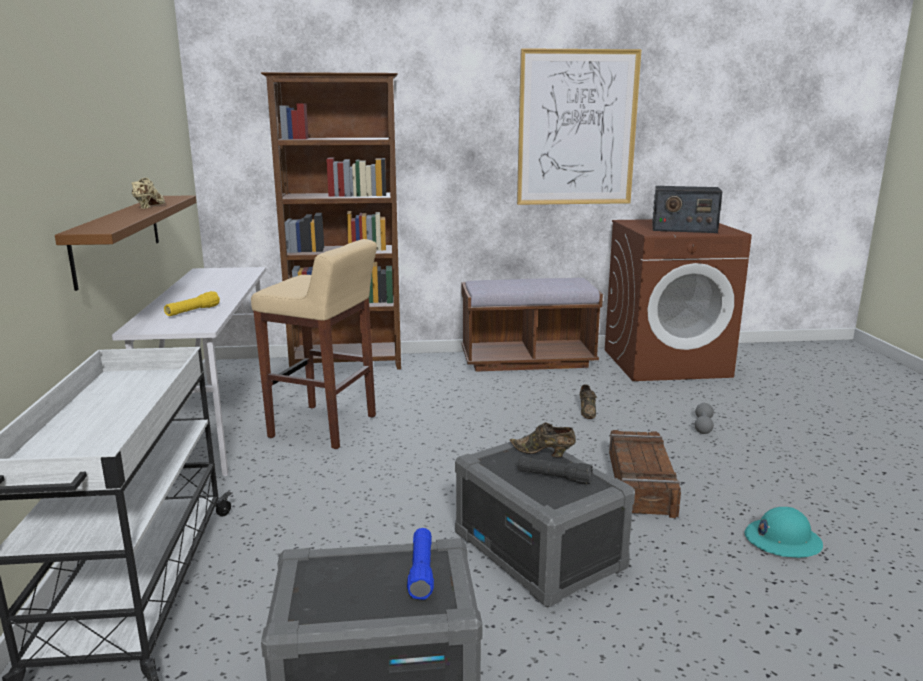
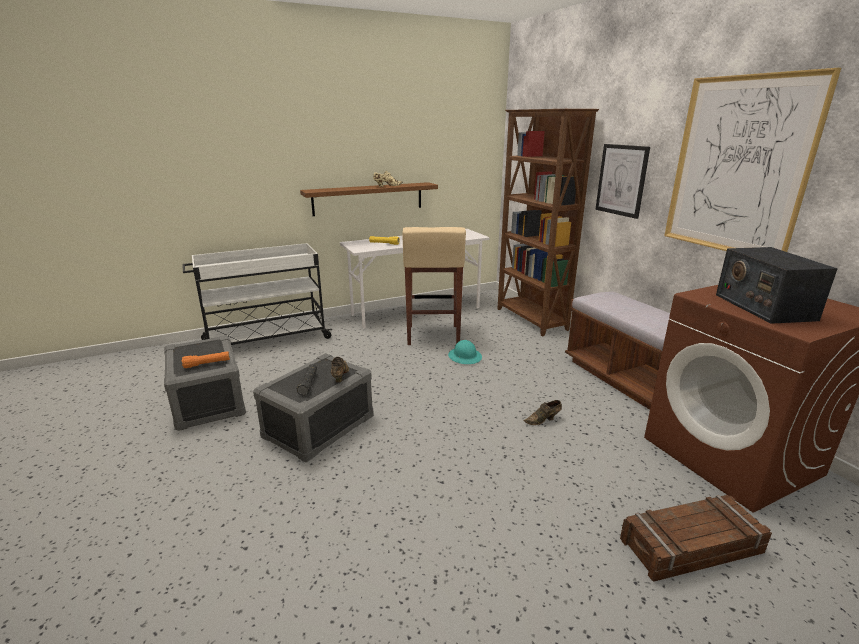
camera: 70 degrees right, 5 degrees up
blue flashlight [407,528,434,600] -> orange flashlight [182,351,230,368]
crate [609,430,681,518] -> crate moved to [620,495,772,582]
grey dumbbell [695,403,714,434] -> none
turquoise hard hat [745,507,823,558] -> turquoise hard hat moved to [448,340,482,364]
none -> picture [595,144,650,219]

